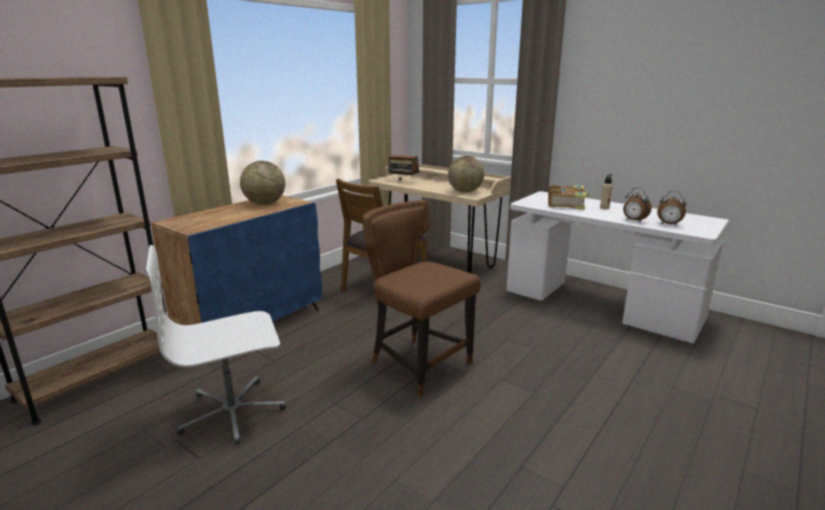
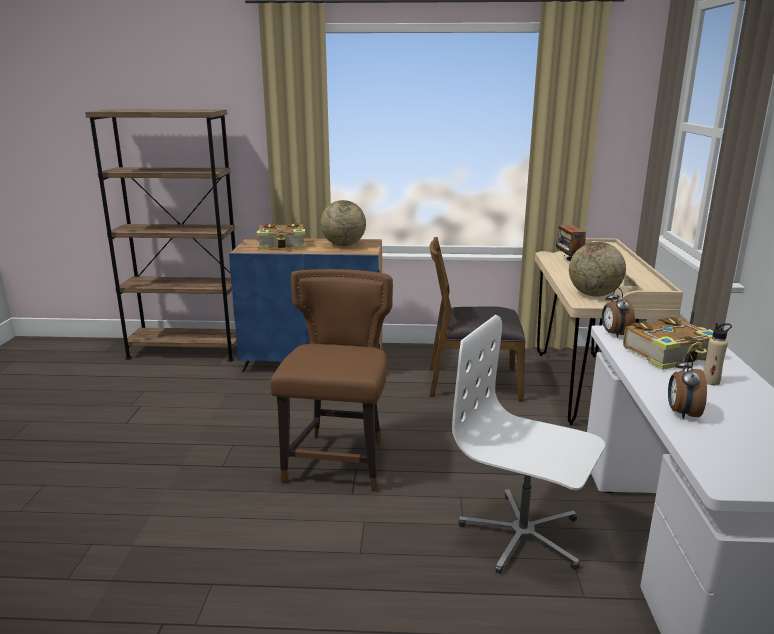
camera: 55 degrees right, 0 degrees up
white office chair [146,245,286,445] -> white office chair moved to [452,315,605,574]
alarm clock [657,191,686,226] -> alarm clock moved to [602,287,635,338]
none -> book [257,223,306,250]

